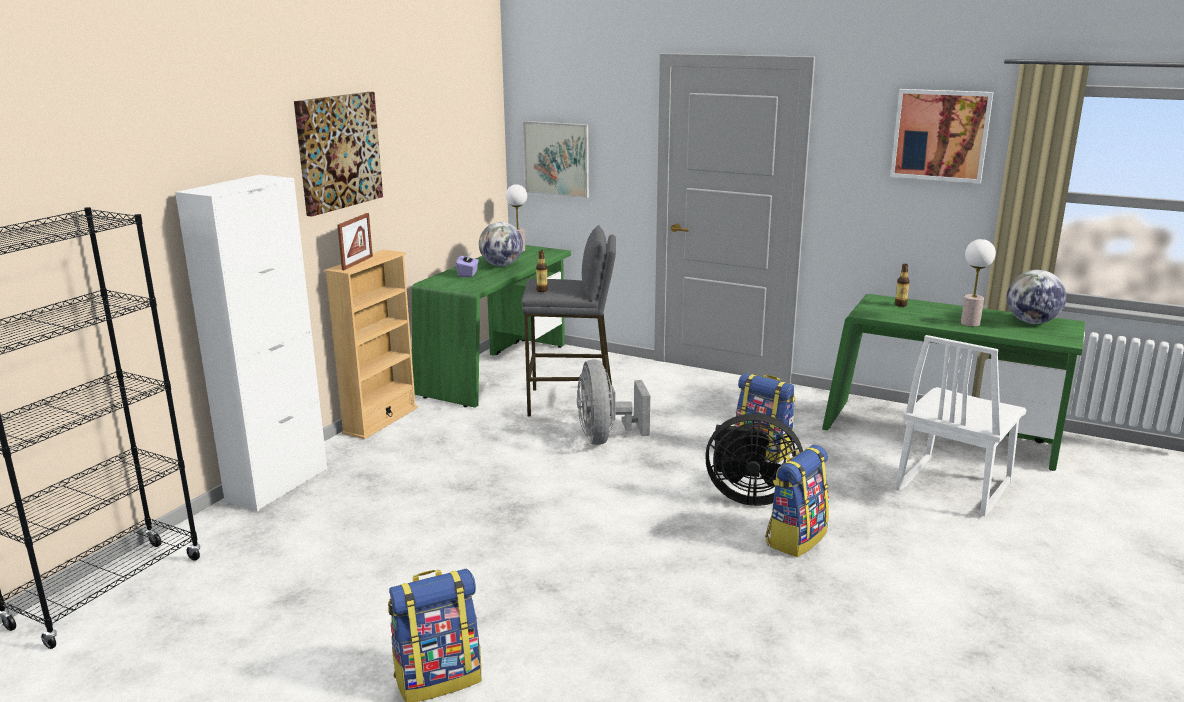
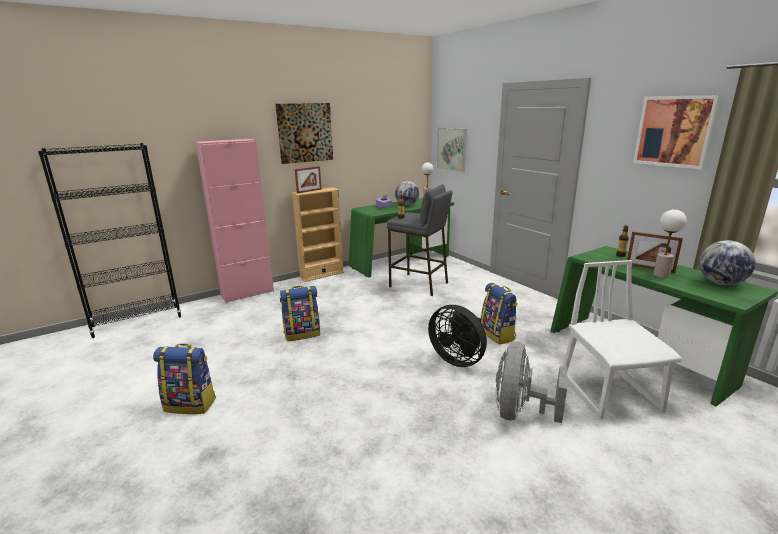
camera: 30 degrees right, 0 degrees up
white cabinet [175,175,327,512] -> pink cabinet [196,139,274,303]
grey fan [577,359,650,445] -> grey fan moved to [496,342,567,423]
backpack [766,445,829,557] -> backpack moved to [280,286,320,341]
white chair [895,335,1026,516] -> white chair turned 105 degrees clockwise [563,260,682,419]
none -> picture frame [627,231,683,273]

